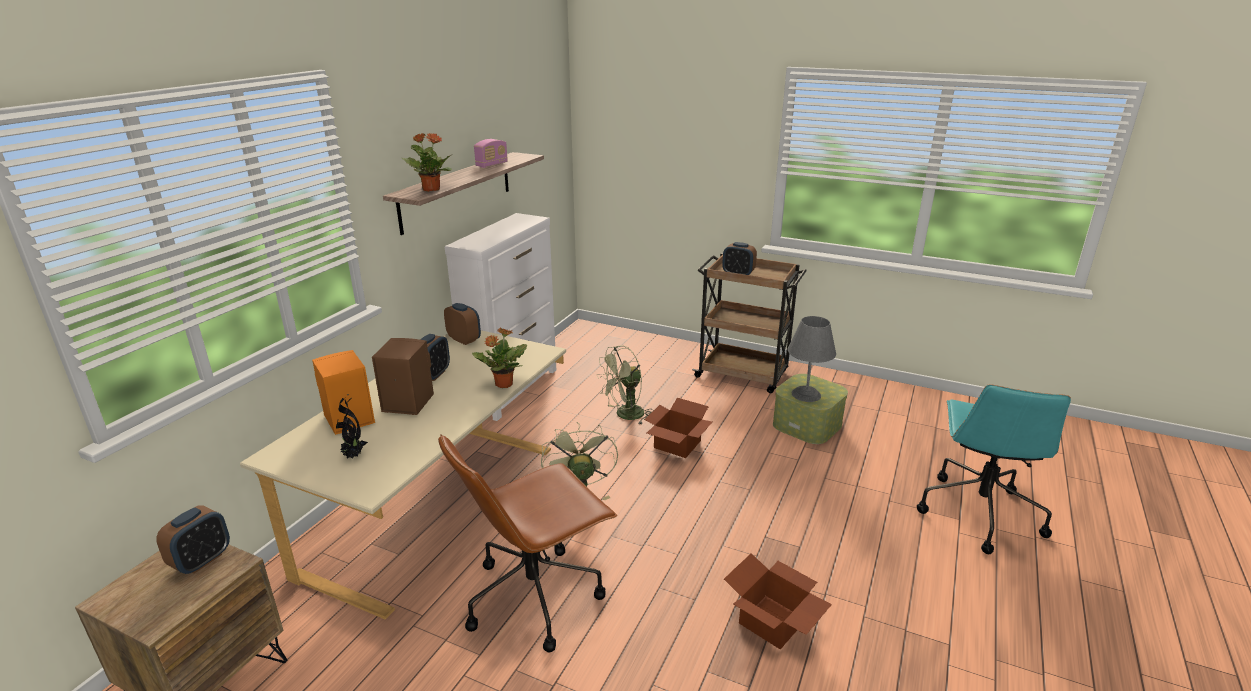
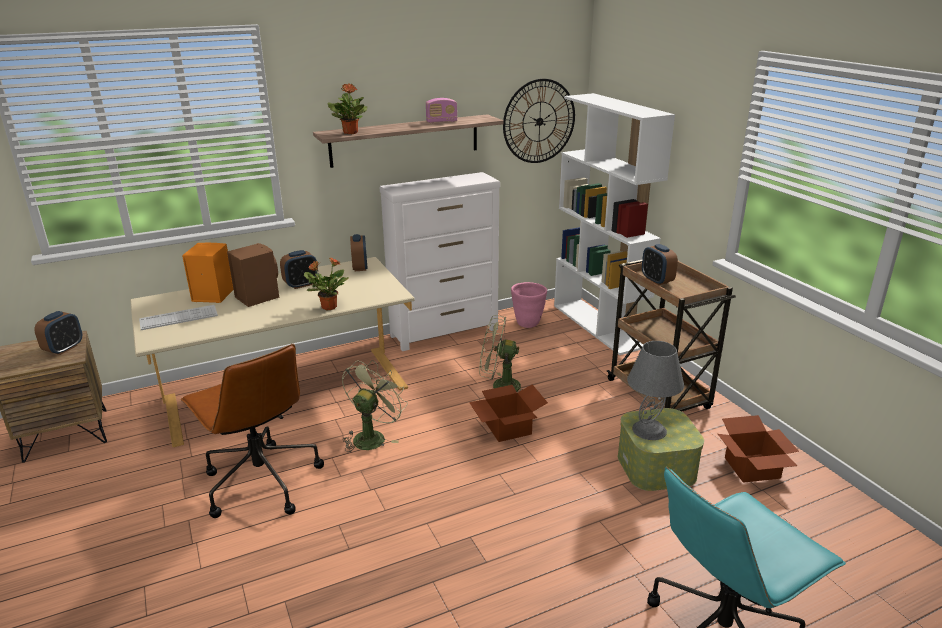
camera: 40 degrees right, 0 degrees up
alarm clock [156,505,230,574] -> alarm clock turned 45 degrees counterclockwise [34,311,82,355]
potted plant [336,398,368,459] -> keyboard [139,305,218,330]
brown office chair [438,434,617,652] -> brown office chair turned 135 degrees counterclockwise [181,344,324,518]
cardboard box [724,553,832,650] -> cardboard box moved to [718,415,799,483]
none -> wall clock [503,79,575,163]
none -> pink planter [511,282,547,328]
none -> white bookcase [554,93,675,355]

